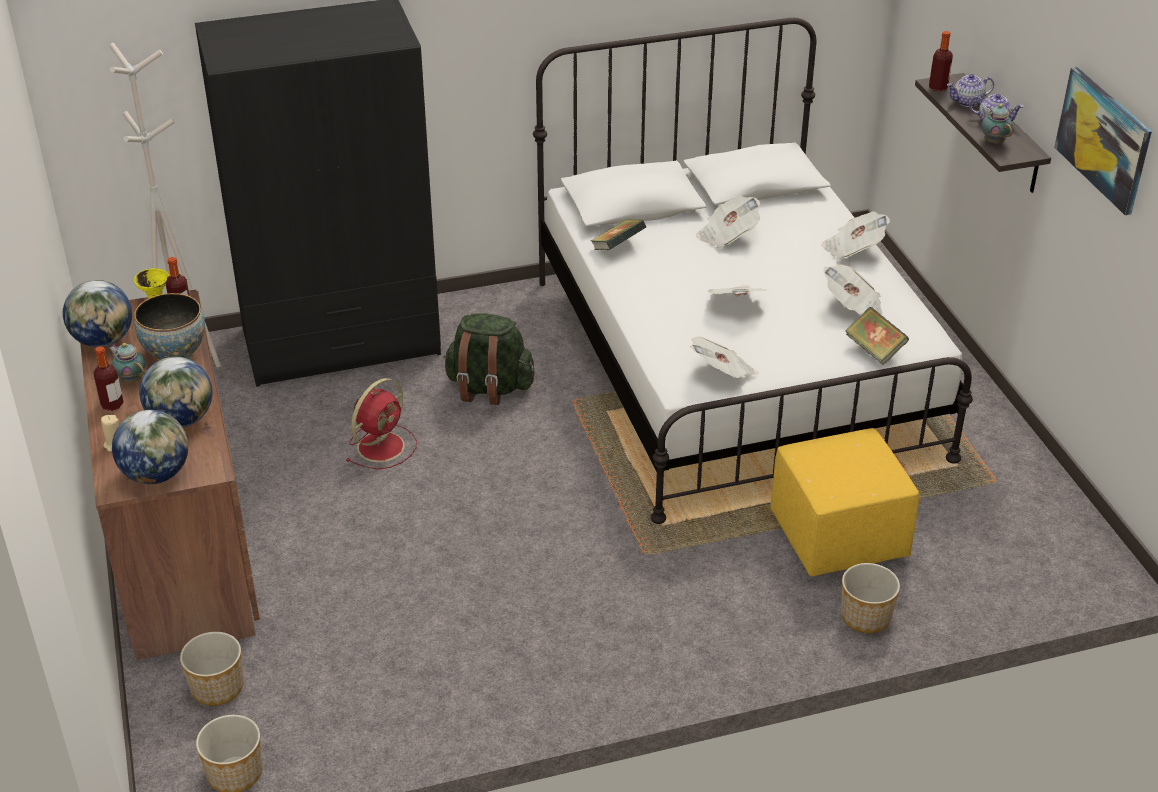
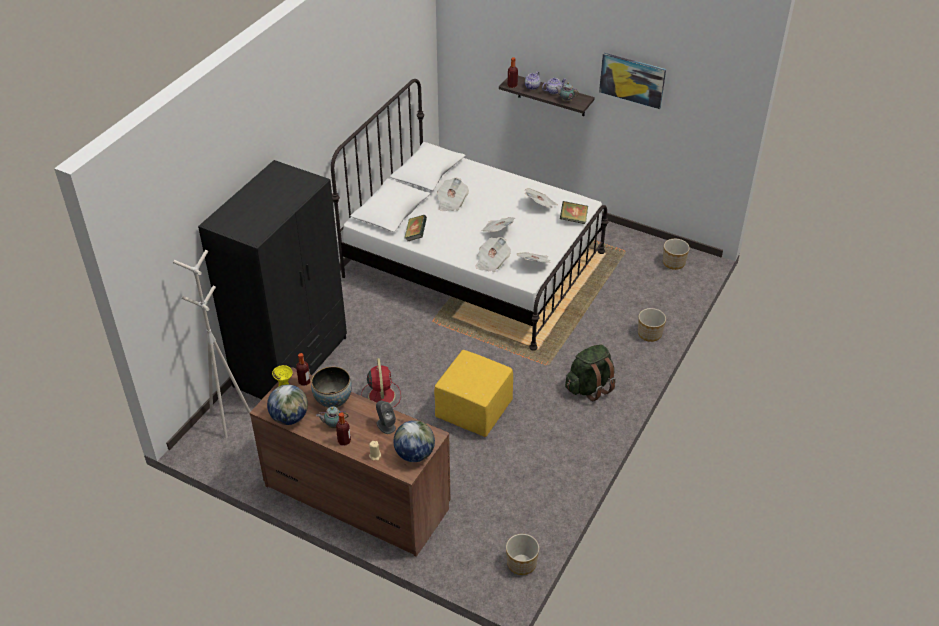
camera: 45 degrees left, 5 degrees up
globe [139,357,212,427] -> grey speaker [376,401,396,434]
planter [180,632,243,706] -> planter moved to [663,239,690,270]
green backpack [443,313,534,405] -> green backpack moved to [565,345,616,401]
yellow ottoman [770,428,919,576] -> yellow ottoman moved to [434,350,513,437]
newspaper [821,211,890,260] -> newspaper moved to [475,237,511,272]

